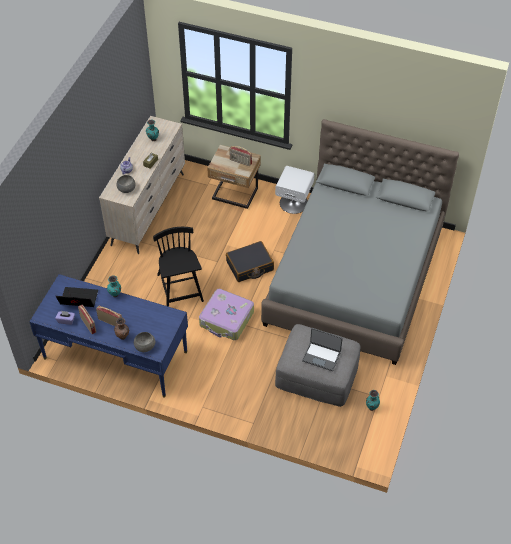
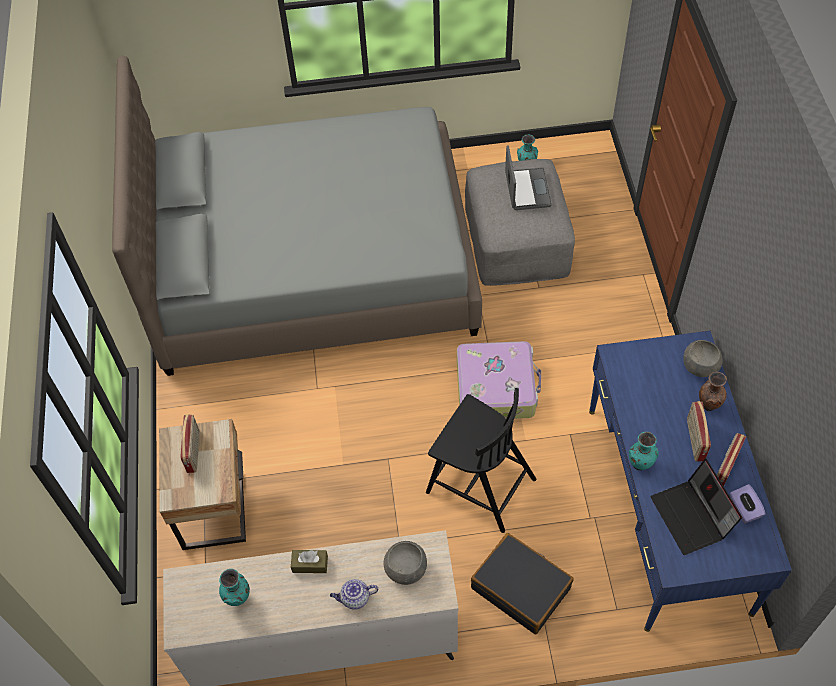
camera: 115 degrees left, 5 degrees up
black chair [153,227,204,307] -> black chair turned 105 degrees counterclockwise [426,388,536,533]
black suitcase [226,241,274,282] -> black suitcase moved to [471,533,574,634]
white nightstand [275,166,314,214] -> none

